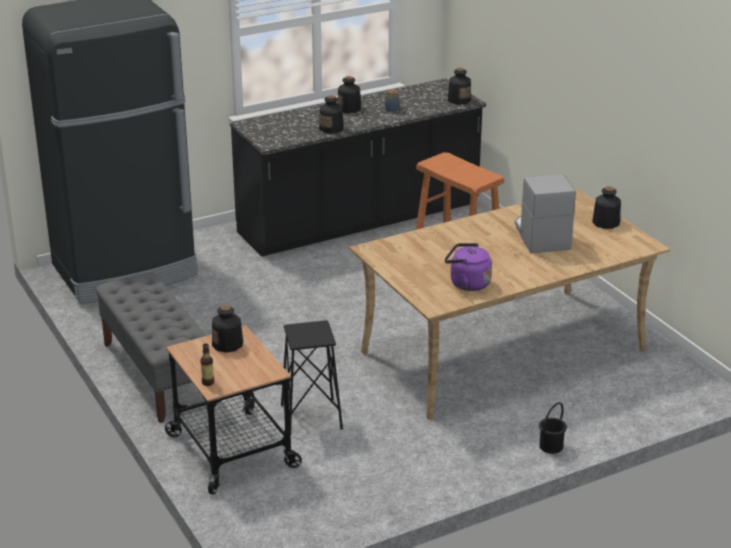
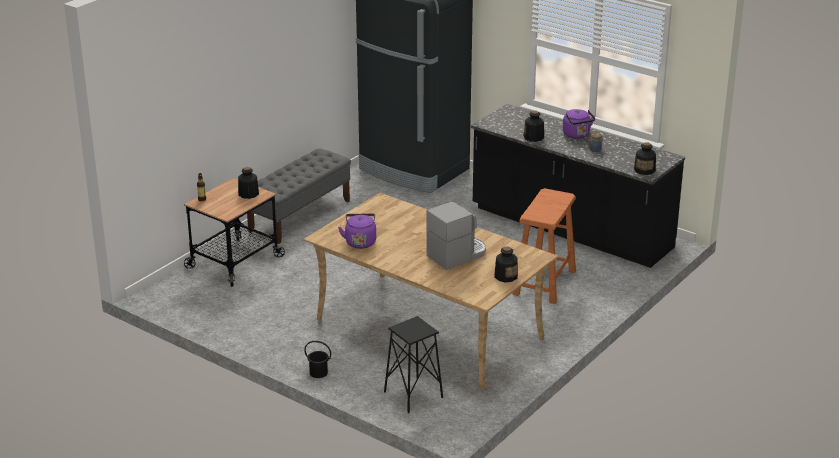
camera: 65 degrees right, 0 degrees up
black stool [281,320,343,435] -> black stool moved to [384,316,443,413]
bottle [337,76,361,113] -> purple kettle [563,109,595,139]

